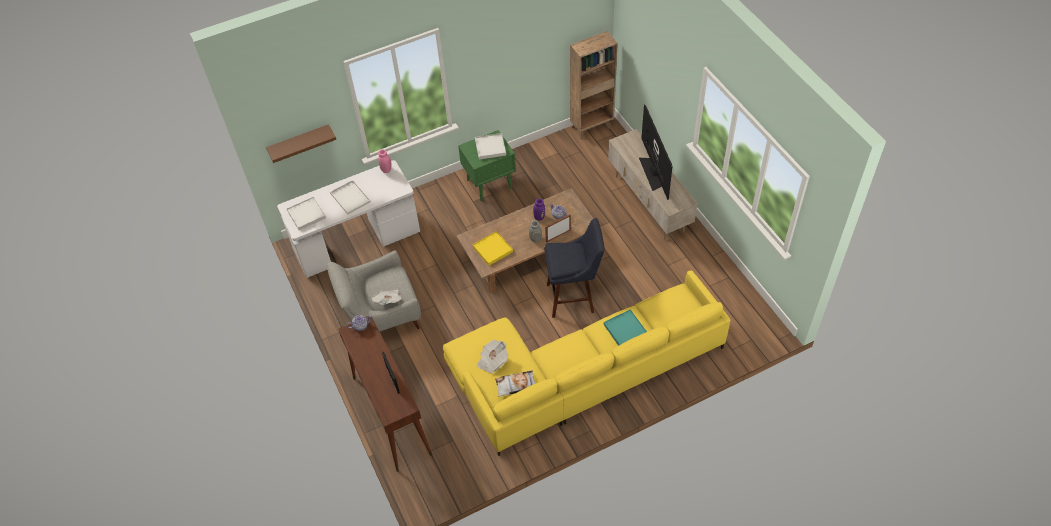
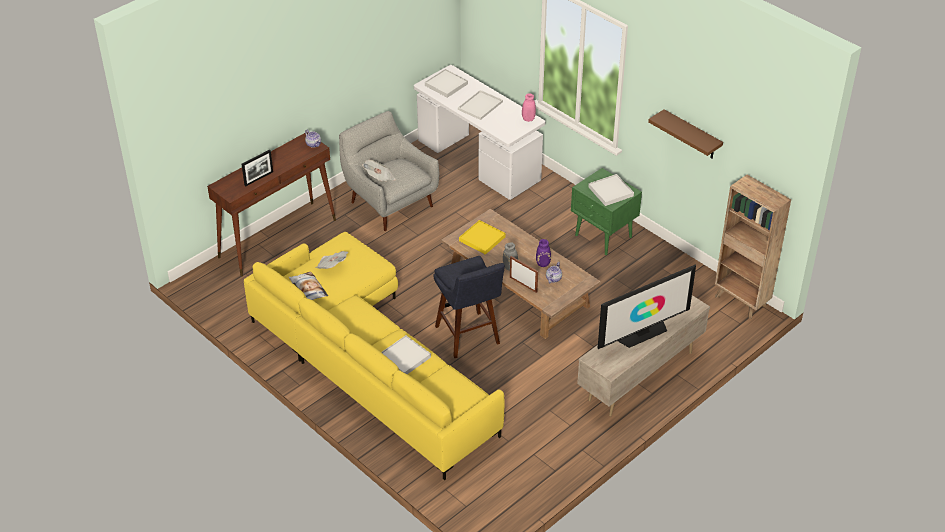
camera: 70 degrees right, 10 degrees down
brown shelf [266,124,336,163] -> brown shelf moved to [648,109,723,159]
turquoise tray [604,309,647,346] -> white tray [381,335,431,374]

